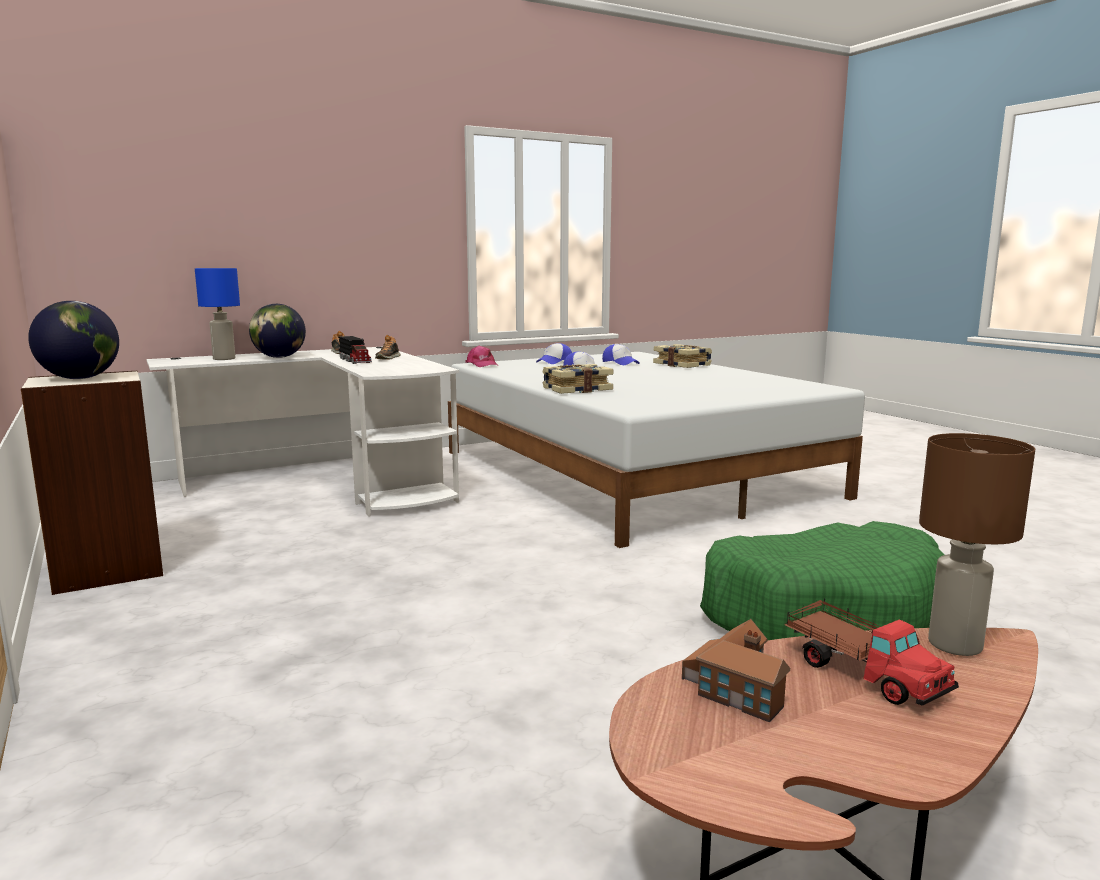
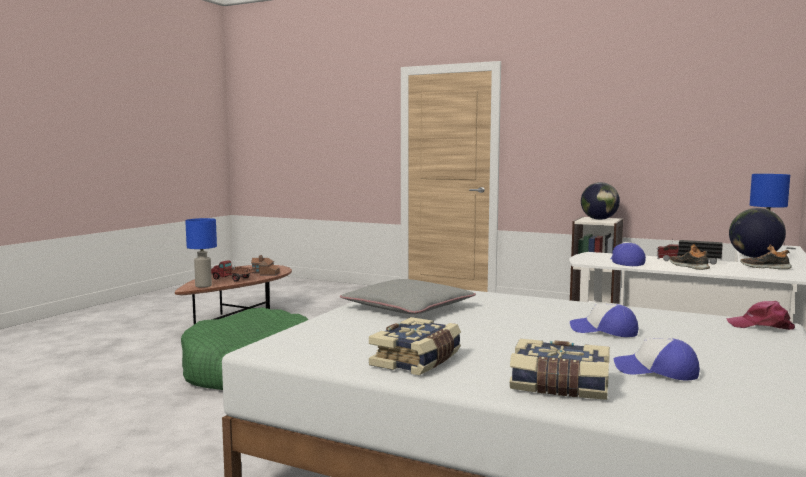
camera: 145 degrees right, 5 degrees down
cap [536,343,572,364] -> cap moved to [611,242,646,266]
book [542,364,614,394] -> book moved to [369,317,461,375]
brown table lamp [919,433,1035,656] -> blue table lamp [185,218,217,288]
none -> grey pillow [340,279,476,314]

